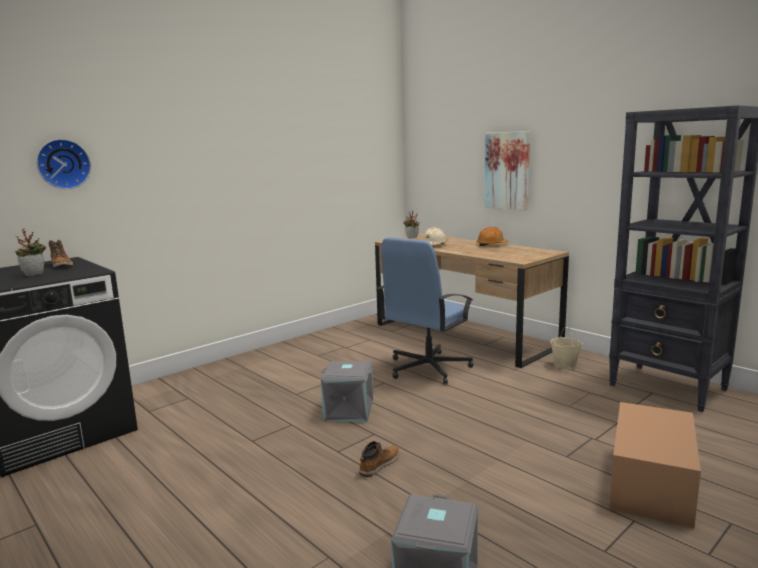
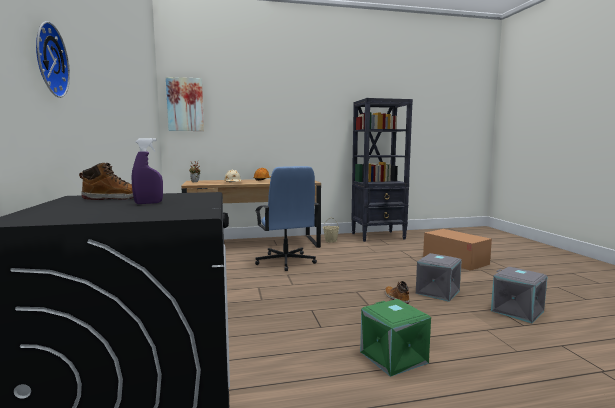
camera: 60 degrees left, 5 degrees down
potted plant [15,229,46,276] -> purple spray bottle [132,138,163,204]
grey storage box [321,361,373,422] -> grey storage box moved to [416,253,462,302]
picture [484,131,530,211] -> picture moved to [166,77,204,131]
none -> green storage box [360,299,431,377]

